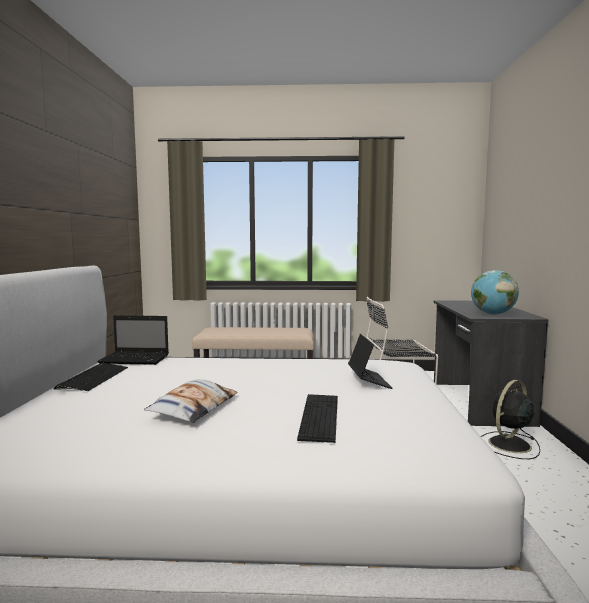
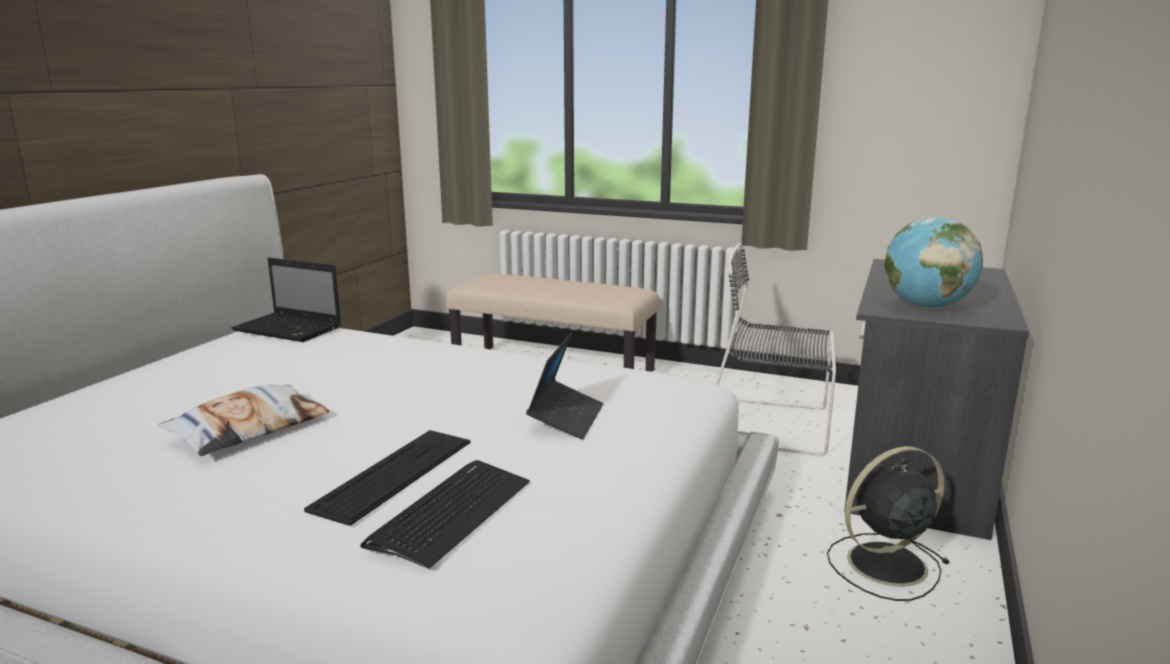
camera: 20 degrees right, 10 degrees up
keyboard [54,363,128,391] -> keyboard moved to [360,460,530,569]

